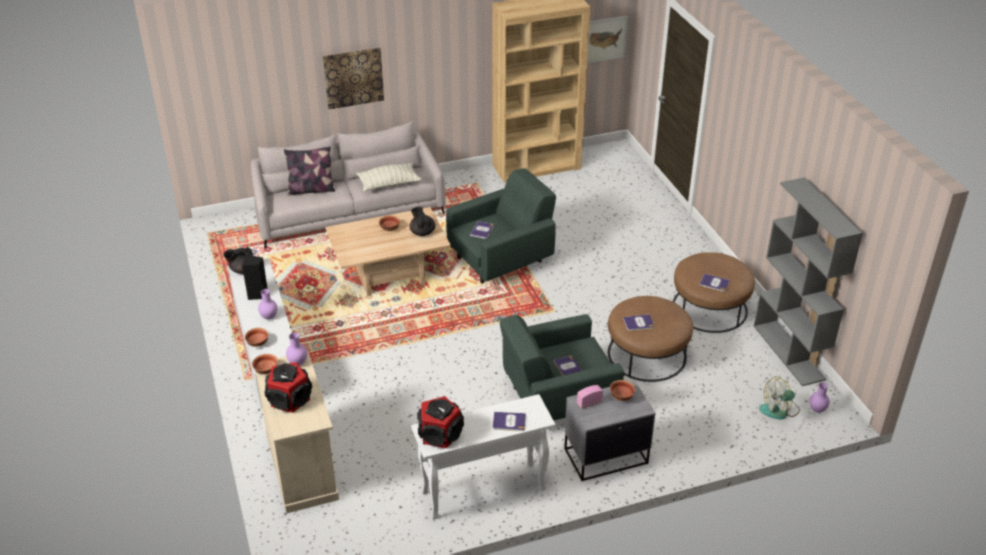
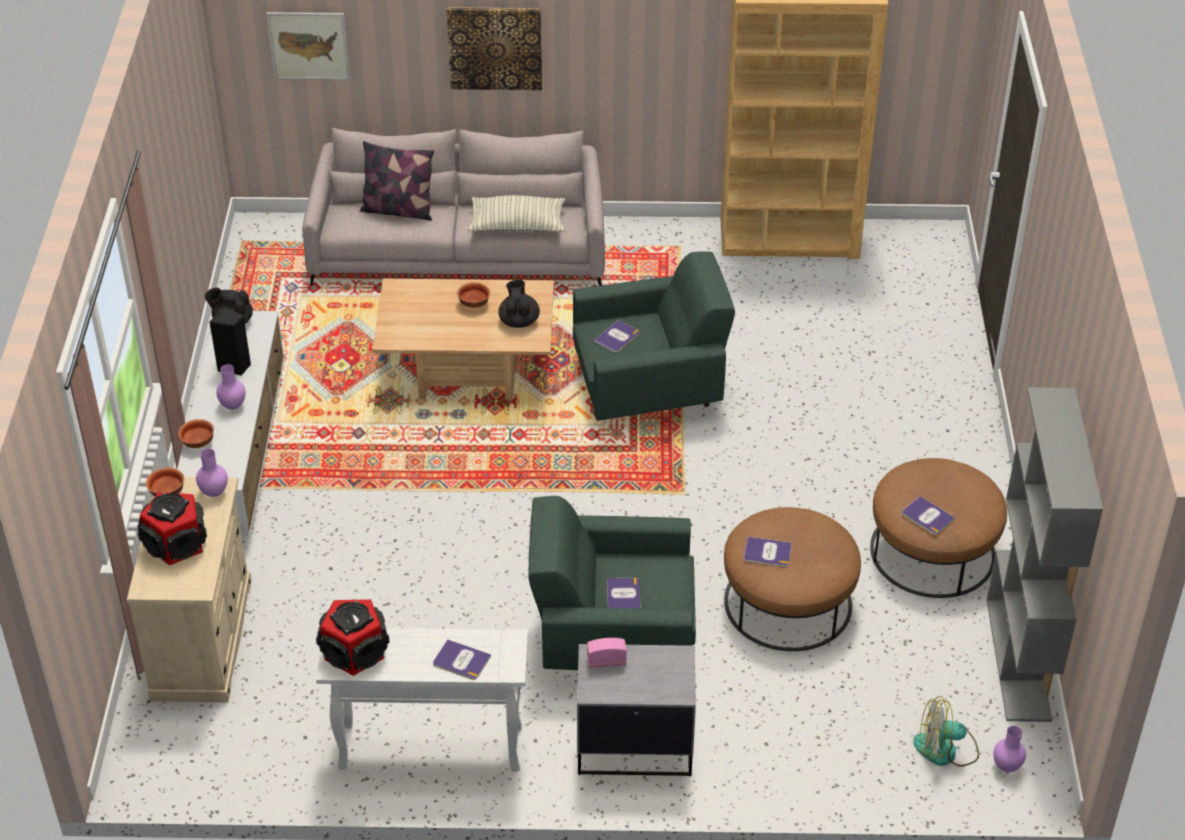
camera: 20 degrees right, 5 degrees up
picture [587,16,628,64] -> picture moved to [266,12,350,80]
bowl [610,380,635,401] -> none

